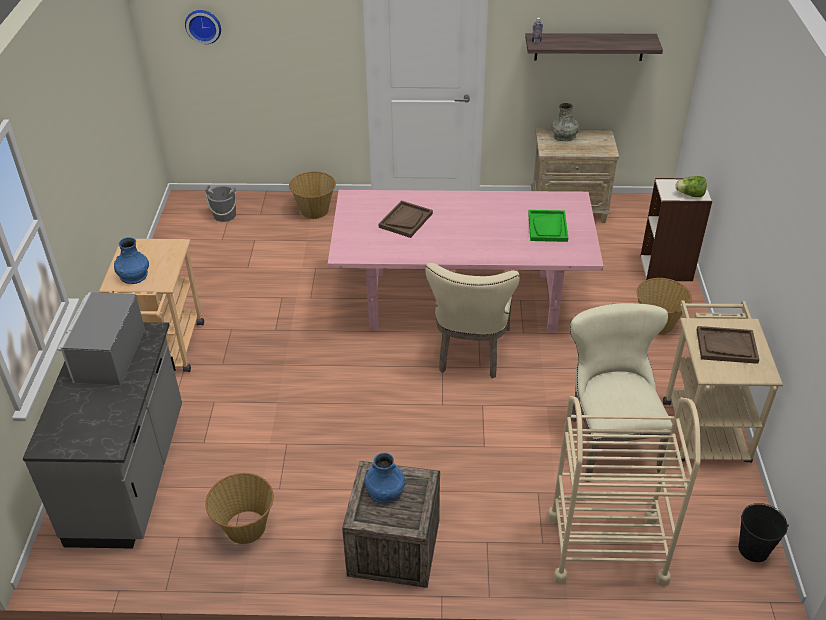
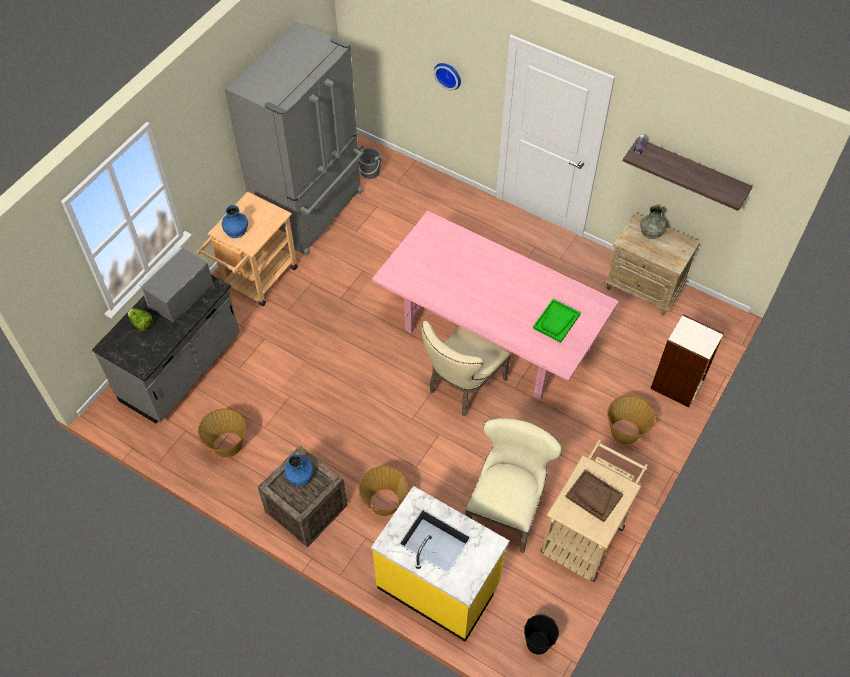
camera: 30 degrees right, 15 degrees up
wall clock [185,10,221,44] -> wall clock moved to [434,63,461,90]
basket [289,172,336,219] -> basket moved to [359,466,408,516]
brown tray [379,200,433,238] -> none
beige cart [547,396,701,586] -> yellow counter [371,486,510,642]
lettuce [675,176,707,197] -> lettuce moved to [128,308,153,331]
none -> grey fridge [225,21,363,256]

